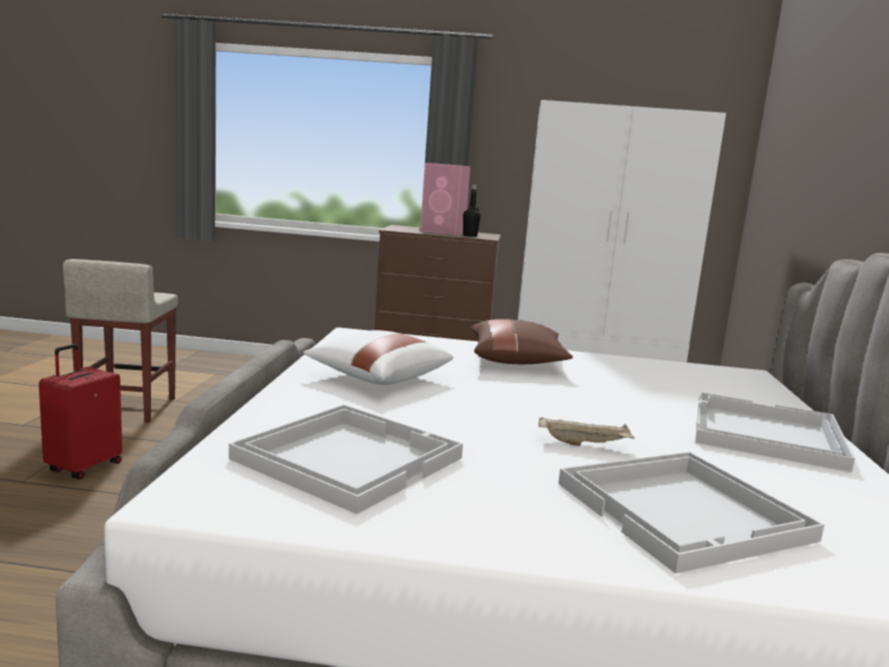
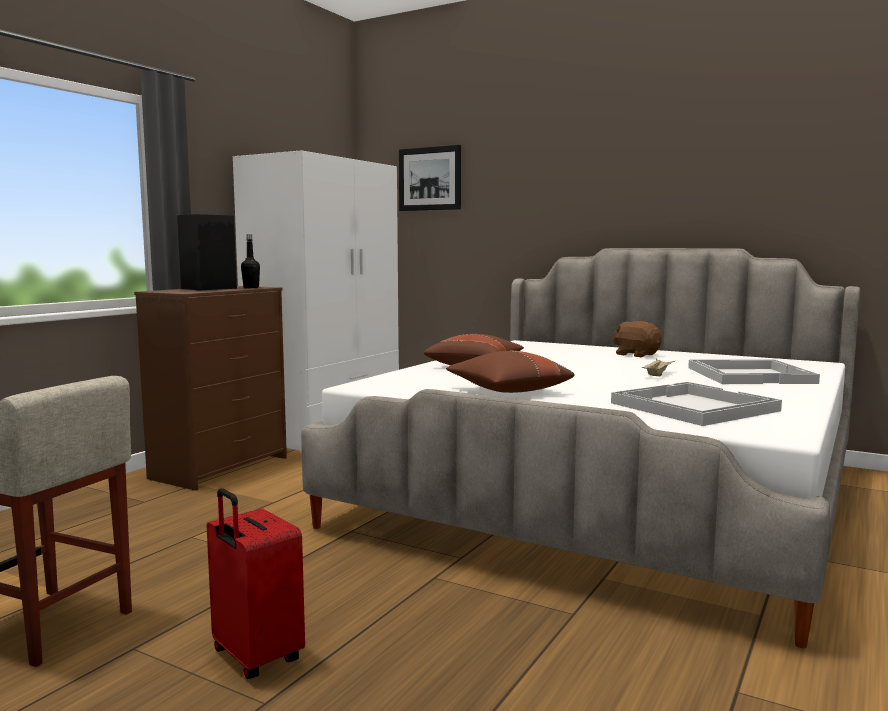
camera: 65 degrees left, 5 degrees down
white pillow [303,330,453,385] -> brown pillow [446,351,575,393]
pink speaker [420,163,470,235] -> black speaker [177,214,237,290]
white tray [695,392,855,472] -> brown plush toy [613,321,662,357]
none -> picture [399,145,461,211]

